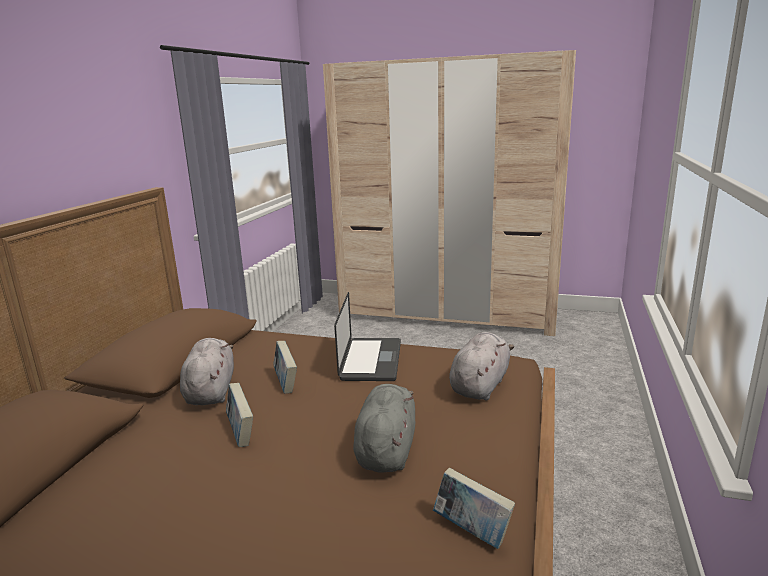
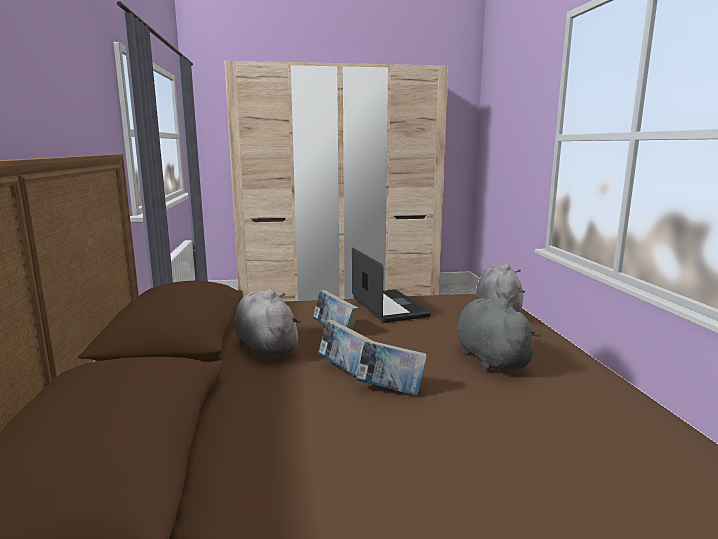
camera: 25 degrees left, 5 degrees down
book [433,468,515,549] -> book moved to [356,339,427,395]

